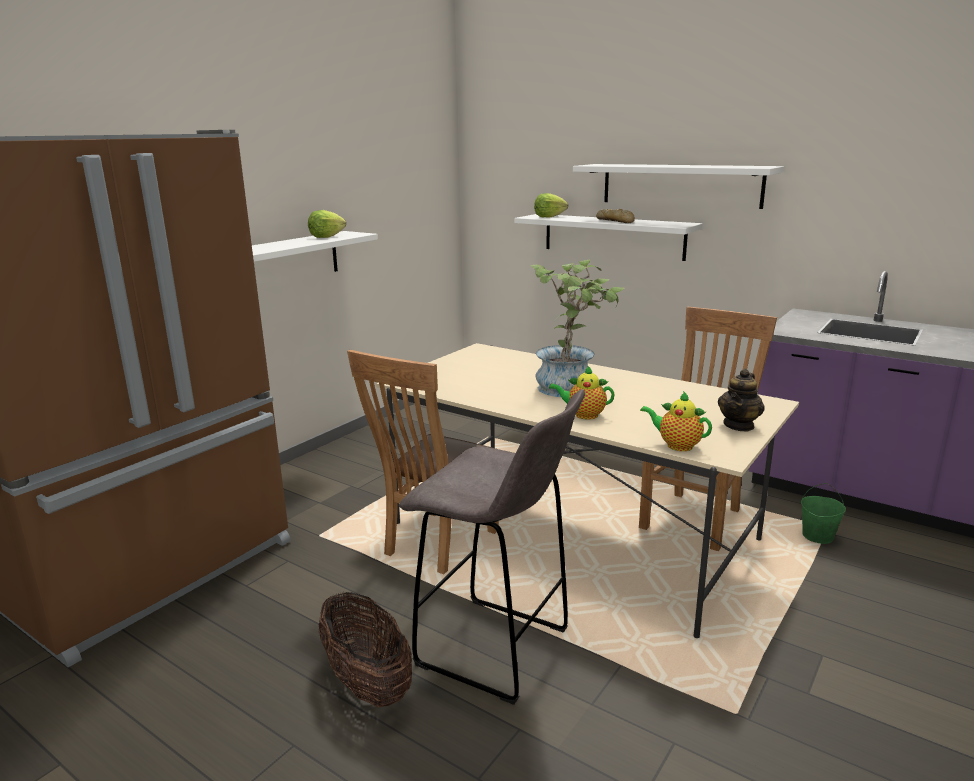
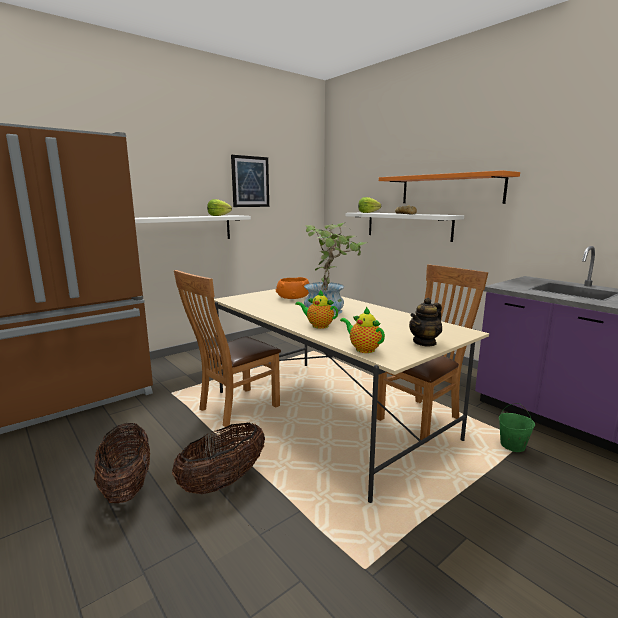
camera: 15 degrees right, 5 degrees down
grey stool [399,389,585,705] -> basket [172,423,265,494]
white shelf [573,164,784,209] -> orange shelf [379,170,520,204]
none -> picture [231,155,269,207]
none -> orange bowl [276,277,309,299]

